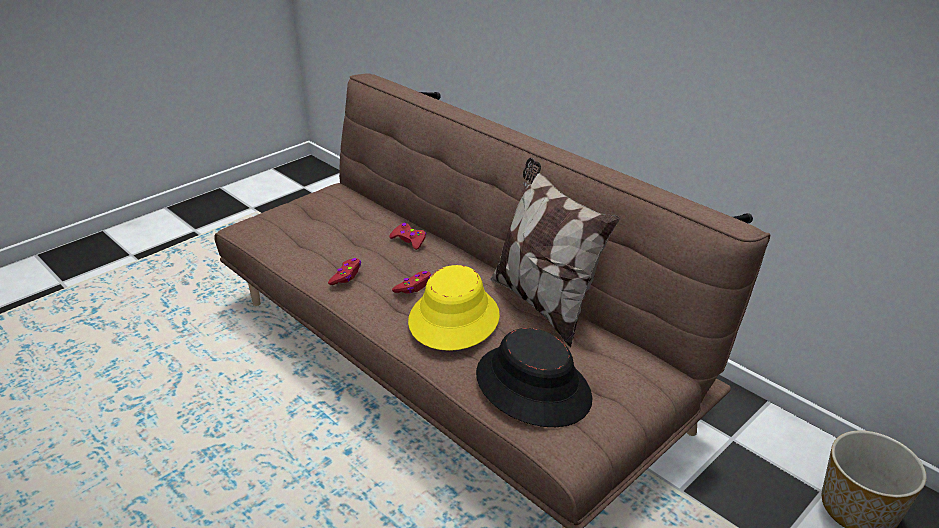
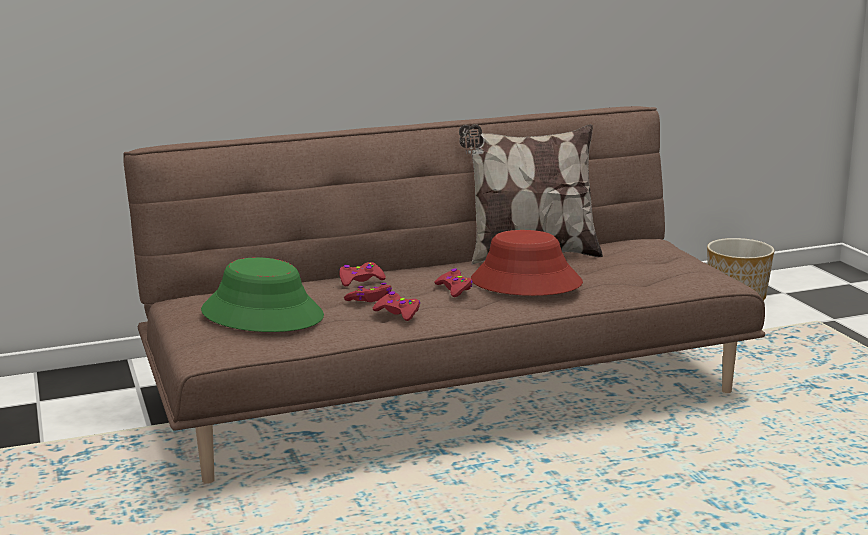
camera: 65 degrees left, 15 degrees down
yellow hat [408,265,500,351] -> red hat [471,230,583,296]
black hat [476,328,592,427] -> none
none -> green hat [201,257,324,332]
none -> red game controller [344,283,392,302]

